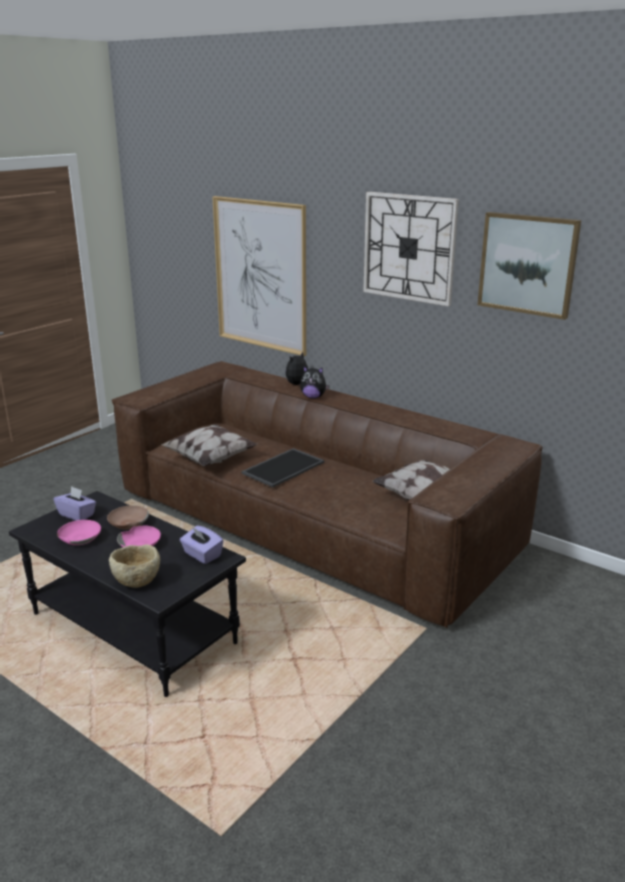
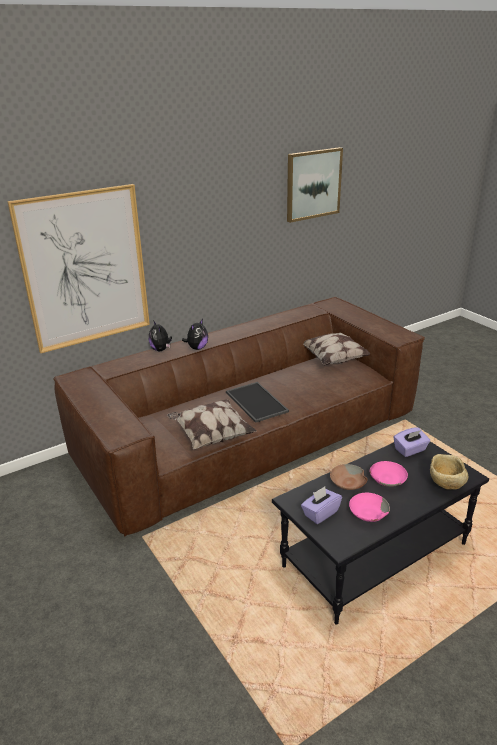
camera: 70 degrees left, 5 degrees up
wall clock [363,192,459,306] -> none

